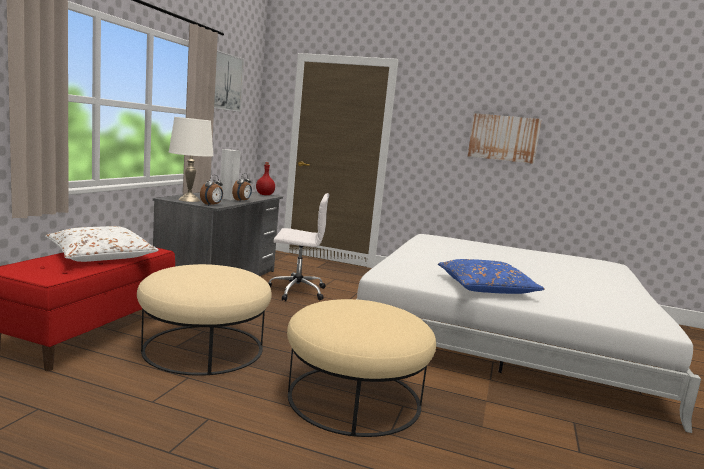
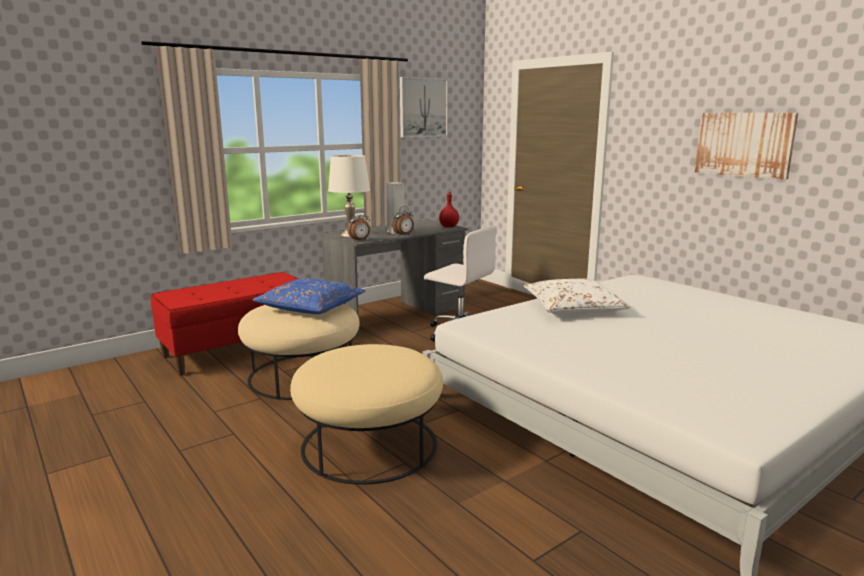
camera: 35 degrees right, 5 degrees up
white pillow [45,226,159,262] -> white pillow moved to [524,278,631,315]
blue pillow [438,259,545,294] -> blue pillow moved to [252,278,365,314]

